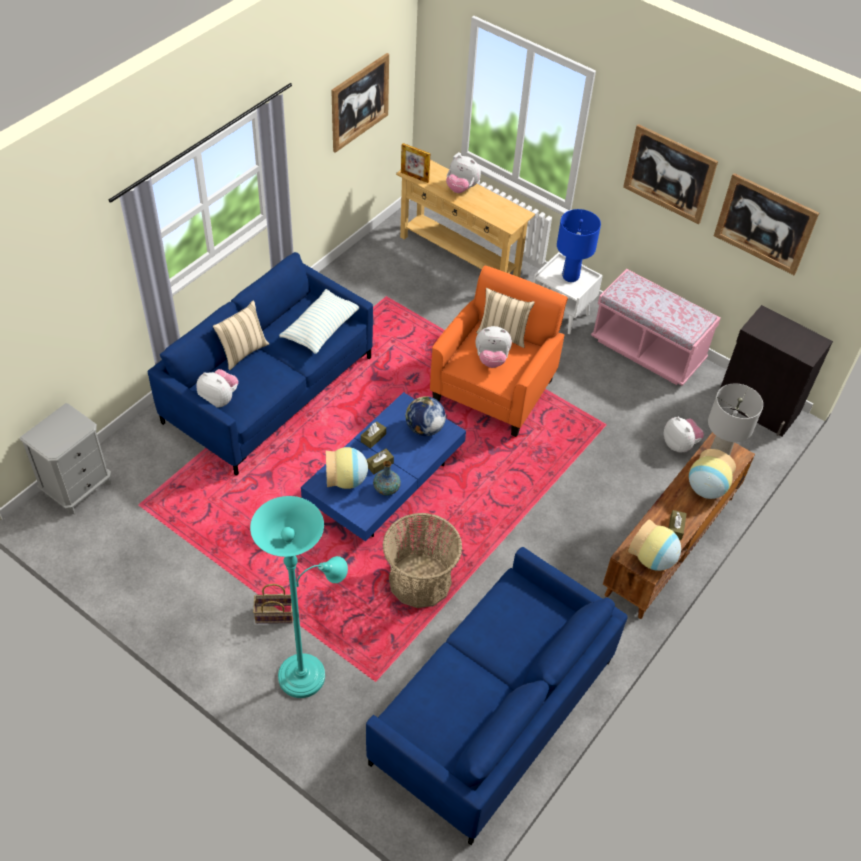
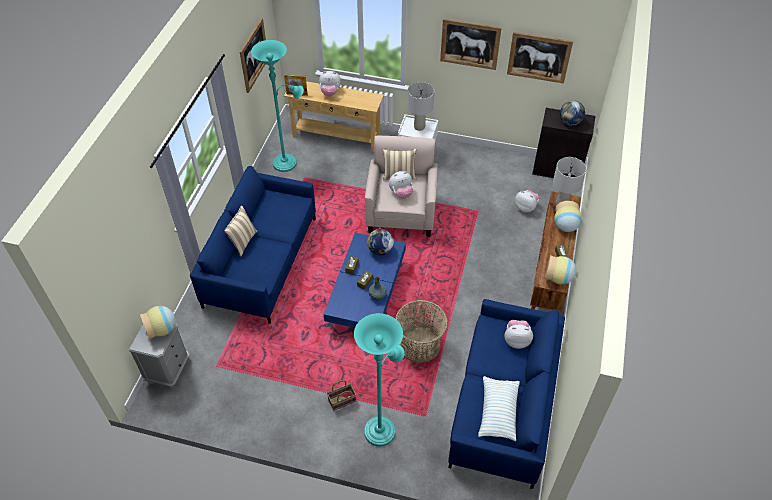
camera: 20 degrees left, 0 degrees up
plush toy [196,369,238,408] -> plush toy moved to [505,320,533,349]
pillow [279,289,359,354] -> pillow moved to [478,376,520,441]
vase [326,447,368,489] -> vase moved to [140,306,175,339]
orange armchair [430,265,568,437] -> beige armchair [365,136,438,237]
blue table lamp [557,209,601,282] -> grey table lamp [408,82,434,131]
pink bench [591,269,721,386] -> none
none -> turquoise floor lamp [251,40,304,172]
none -> globe [560,100,585,126]

